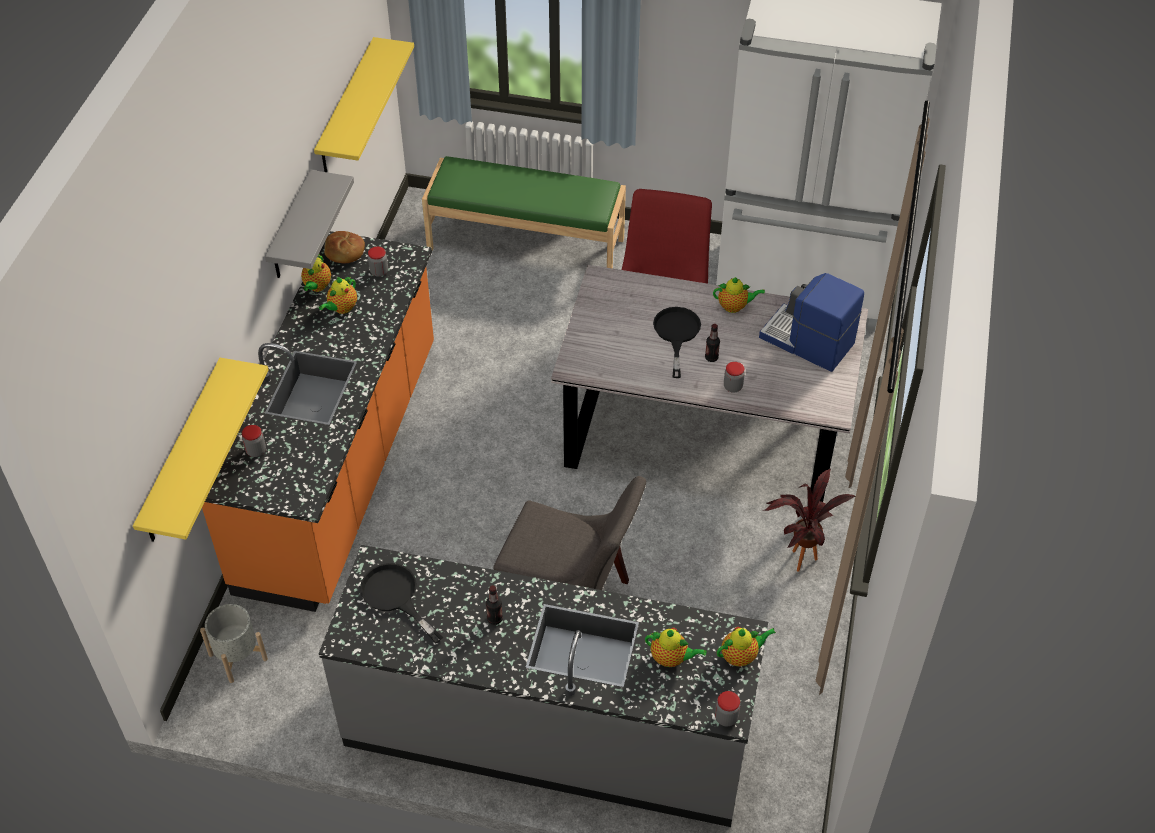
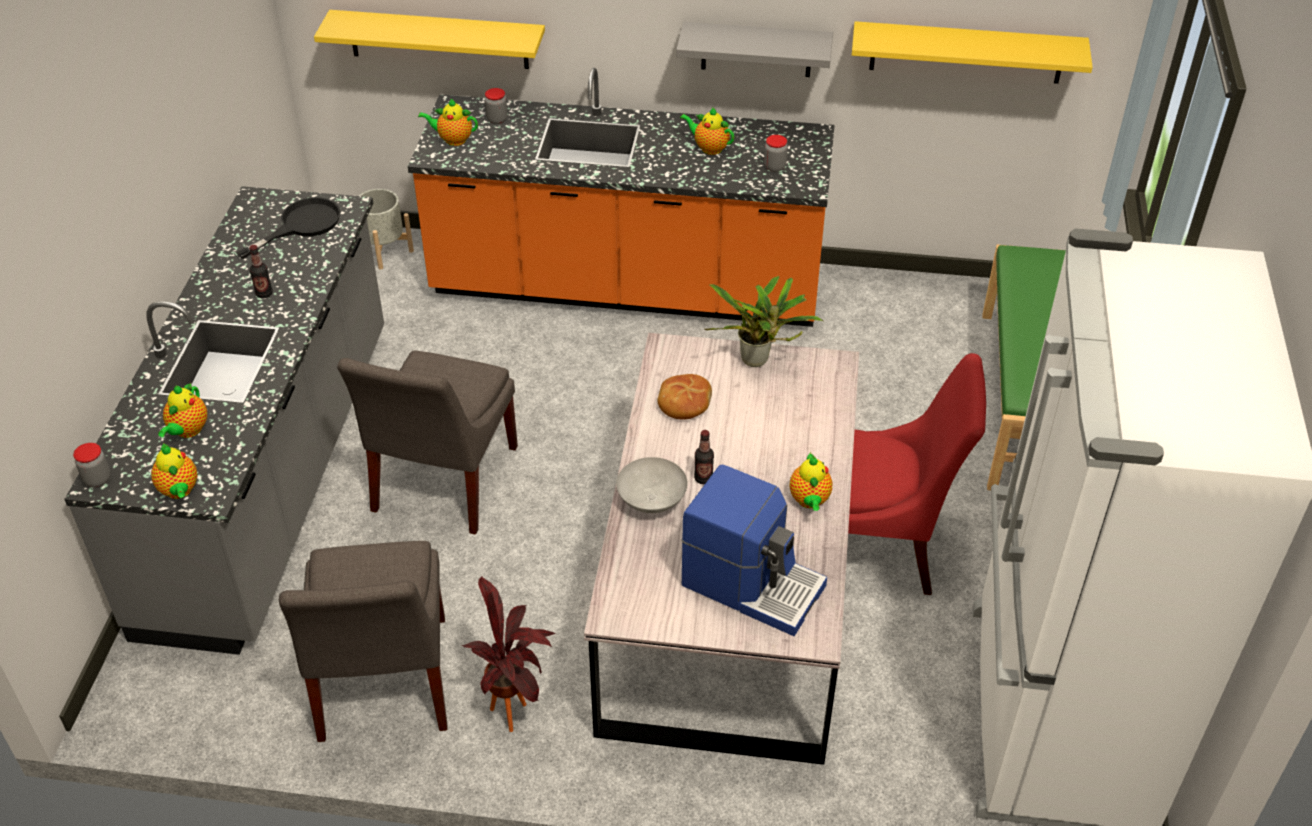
camera: 85 degrees right, 5 degrees down
teapot [301,255,331,292] -> teapot moved to [418,98,478,146]
bread [324,231,365,263] -> bread moved to [657,374,712,420]
black frying pan [653,307,701,378] -> none
jar [724,362,745,393] -> grey bowl [616,457,688,513]
coffee machine [759,273,864,372] -> coffee machine turned 90 degrees clockwise [681,464,827,636]
none -> grey chair [279,541,447,742]
none -> potted plant [704,276,823,367]

